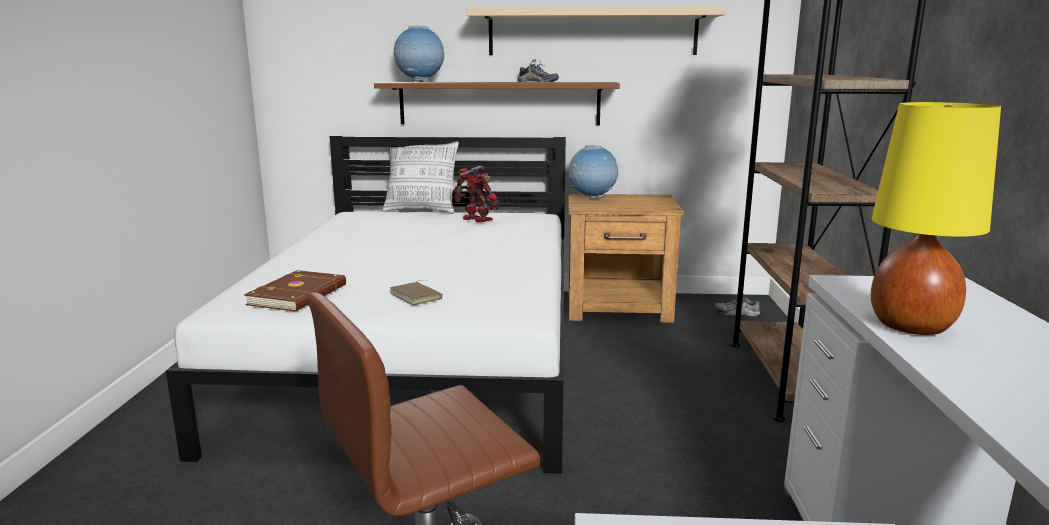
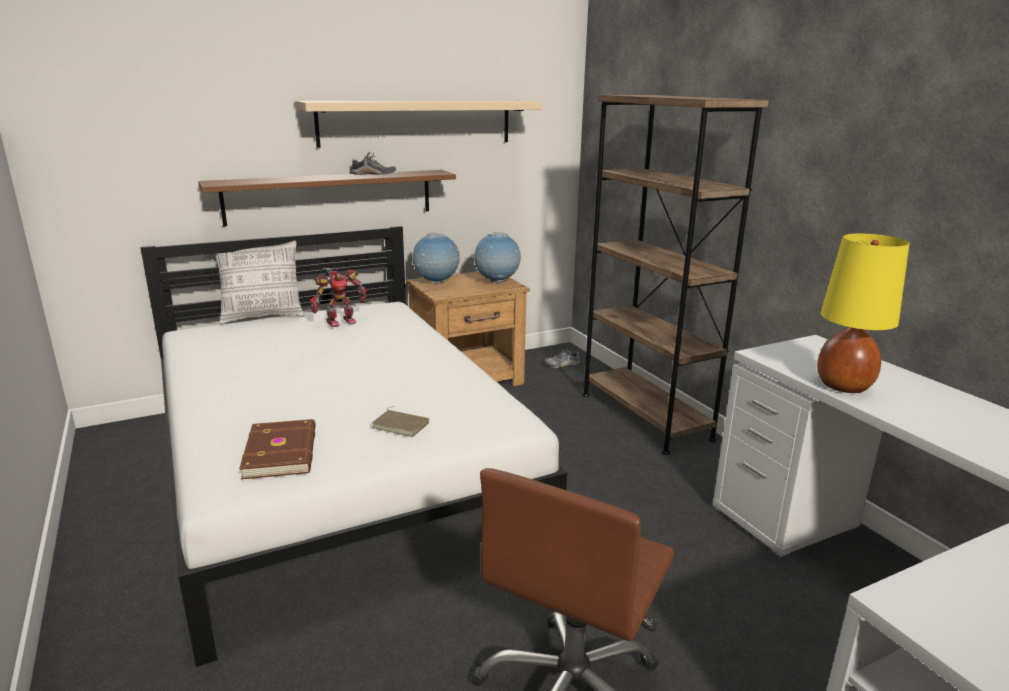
camera: 30 degrees left, 5 degrees up
globe [394,26,444,82] -> globe moved to [473,232,521,283]
toy robot [453,166,500,223] -> toy robot turned 135 degrees clockwise [309,268,367,327]

